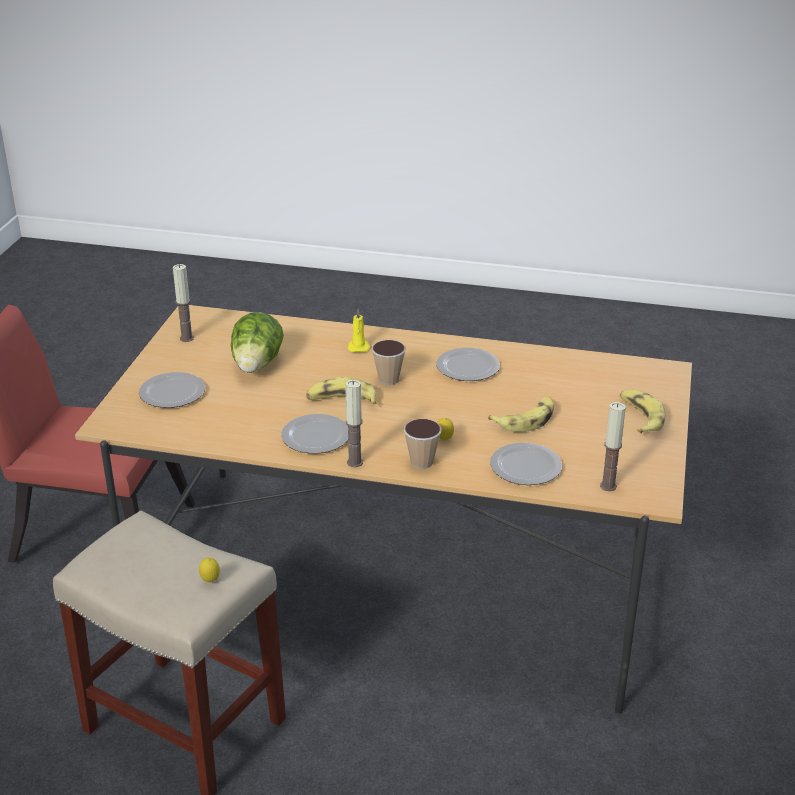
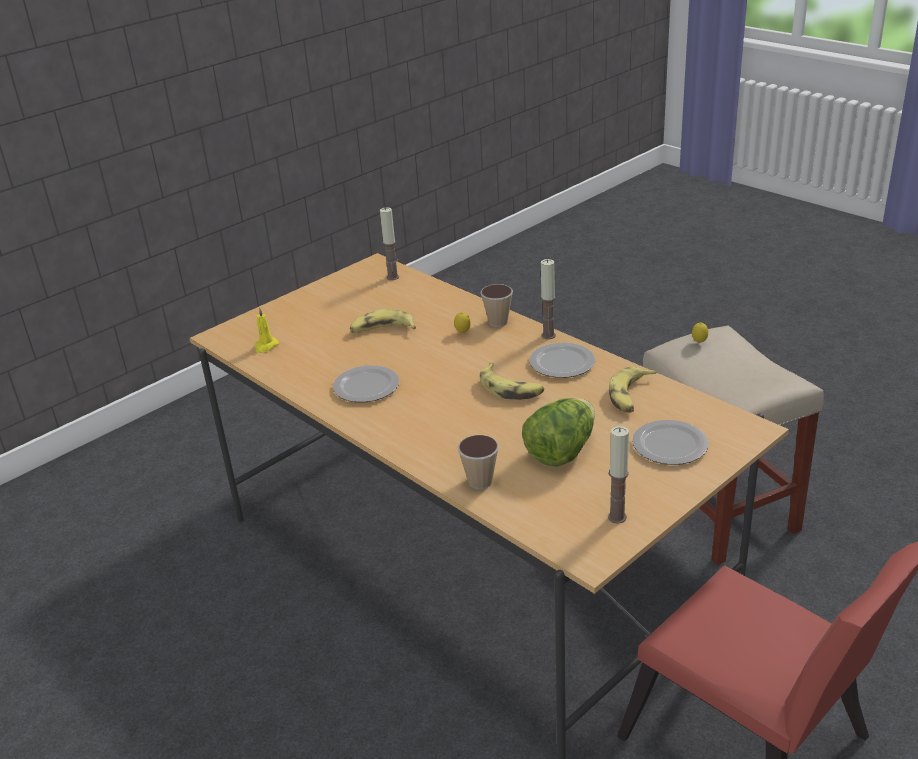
camera: 145 degrees left, 0 degrees up
yellow candle [348,310,370,353] -> yellow candle moved to [255,307,279,353]
cup [372,340,406,385] -> cup moved to [458,435,499,489]
plate [490,443,562,485] -> none
banana [619,390,665,433] -> banana moved to [609,367,656,413]

